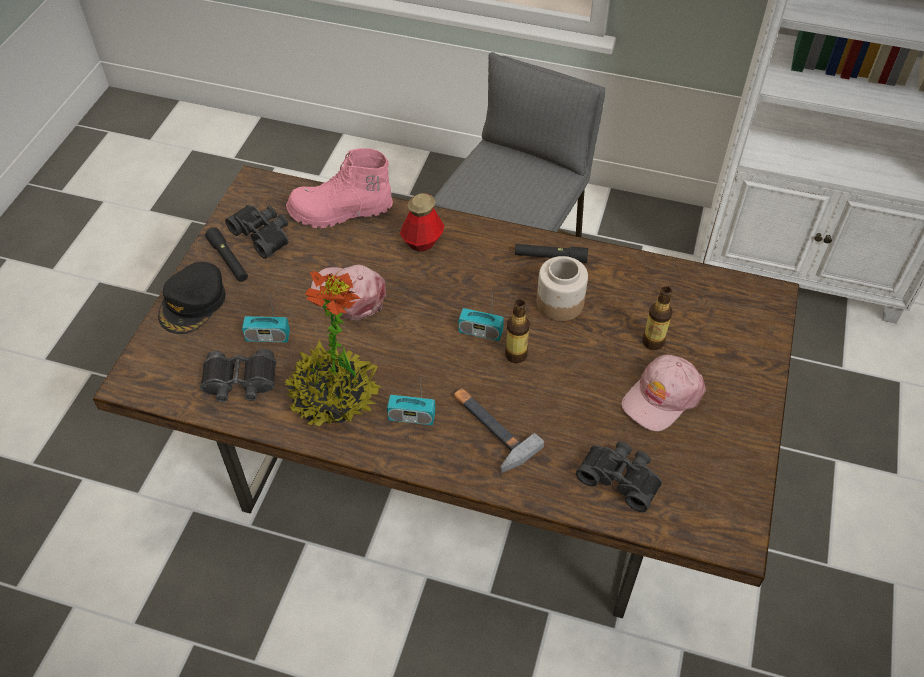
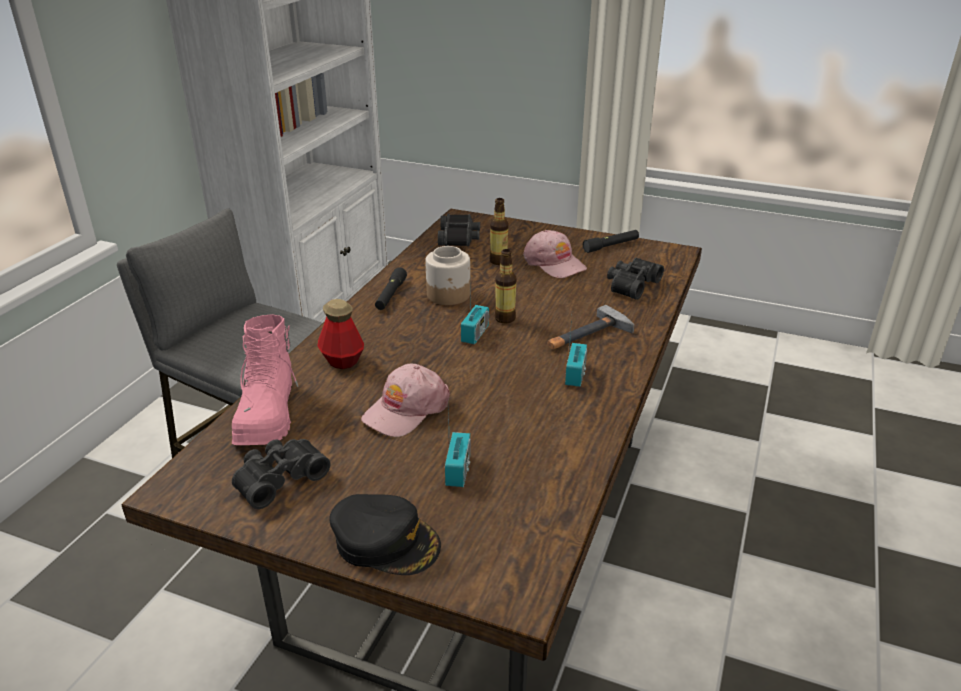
camera: 85 degrees left, 20 degrees down
black binoculars [200,349,276,402] -> black binoculars moved to [438,214,480,246]
black flashlight [205,227,248,282] -> black flashlight moved to [583,230,639,253]
potted plant [283,271,382,426] -> none

